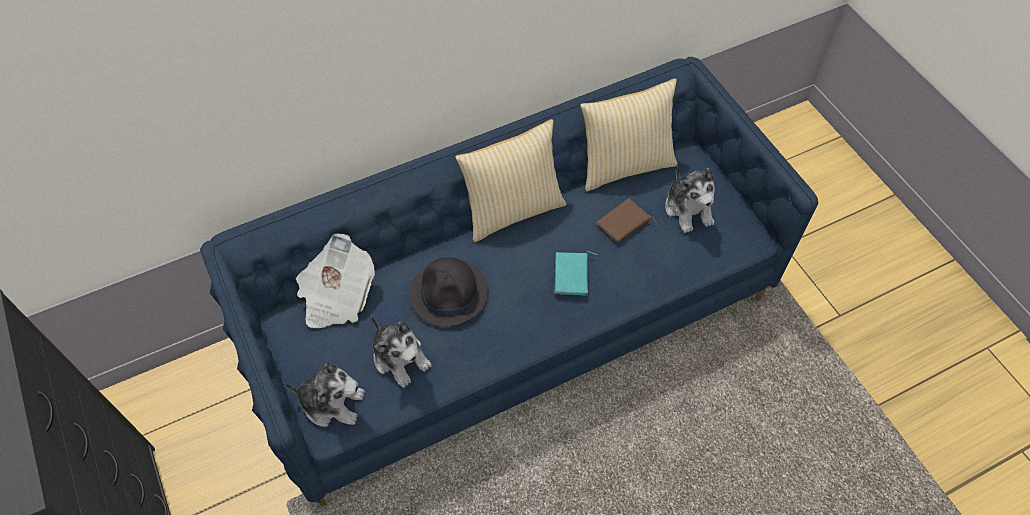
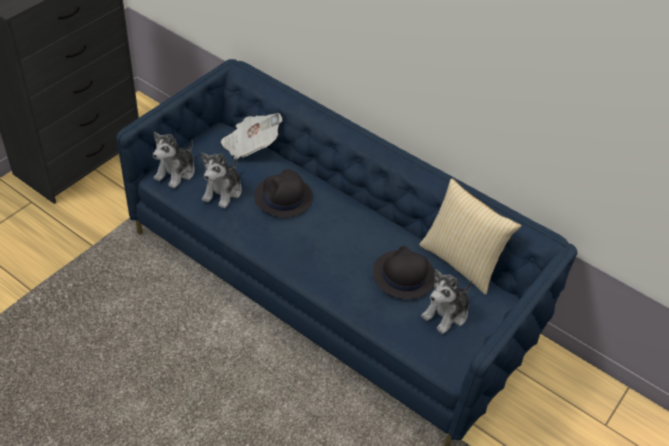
camera: 60 degrees right, 10 degrees down
plush toy [283,363,365,427] -> plush toy turned 45 degrees clockwise [153,132,195,189]
pillow [455,119,566,242] -> none
turquoise book [555,251,598,296] -> none
brown book [597,198,657,243] -> black hat [373,246,435,299]

